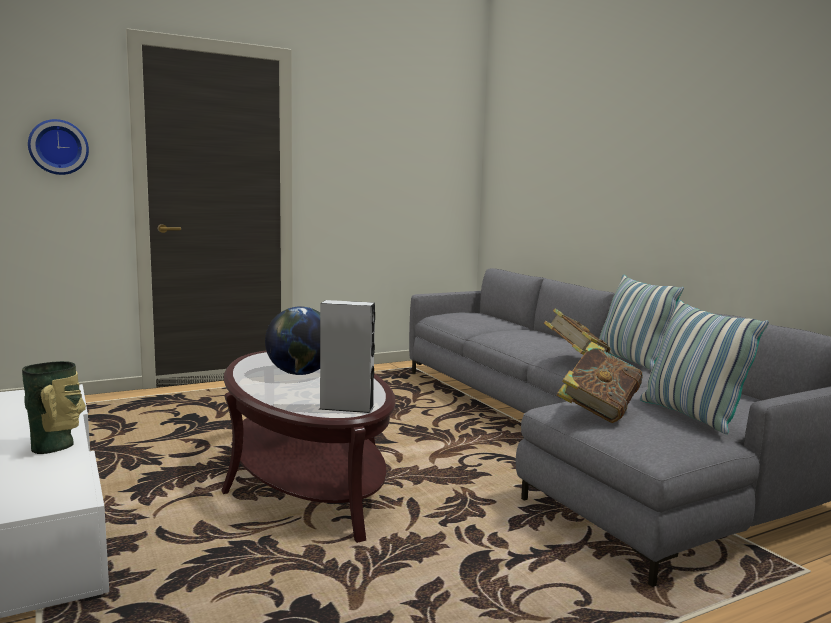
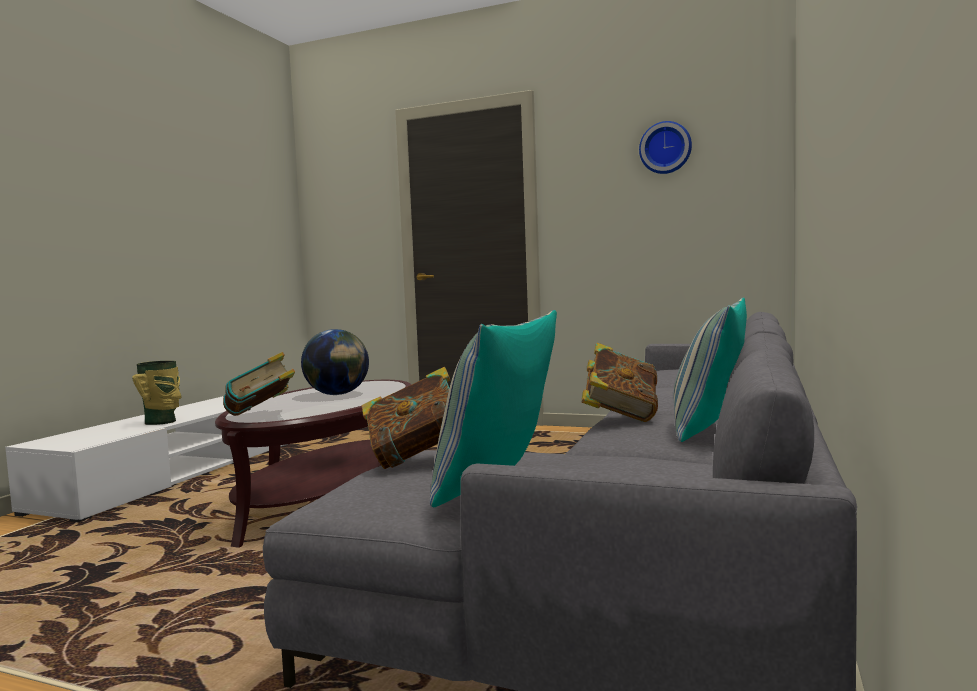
camera: 50 degrees right, 5 degrees down
wall clock [28,119,89,175] -> wall clock moved to [639,121,692,174]
grey speaker [320,300,375,413] -> book [223,352,295,416]

